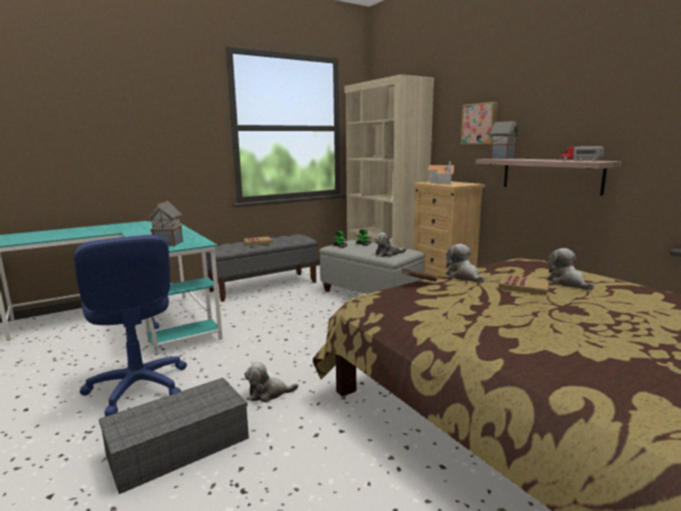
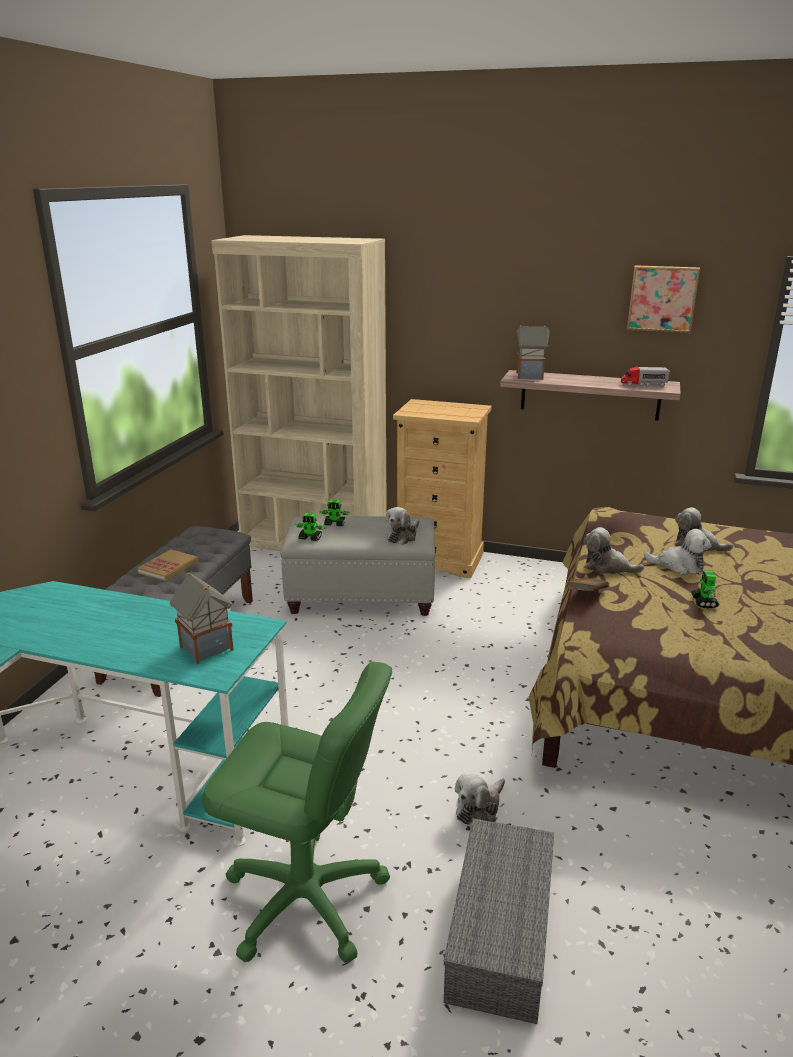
camera: 40 degrees left, 10 degrees up
blue office chair [73,235,187,416] -> green office chair [202,662,392,963]
toy house [428,161,454,184] -> none
picture [461,102,498,145] -> picture moved to [627,265,700,333]
book [499,275,550,296] -> plush toy [644,529,712,574]
none -> toy robot [691,570,719,608]

